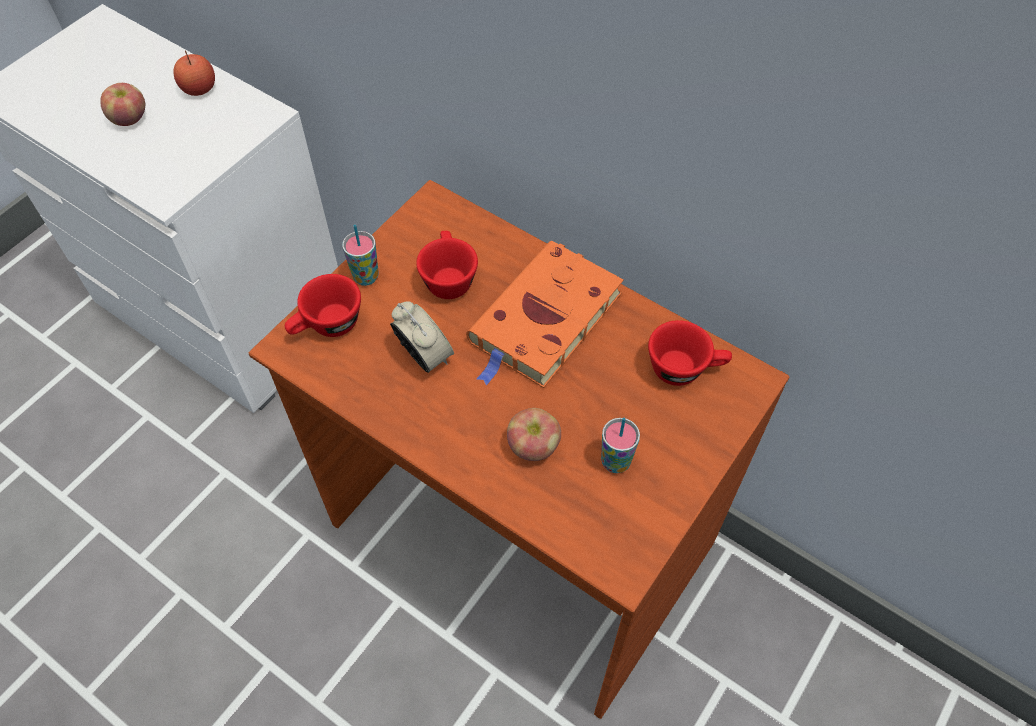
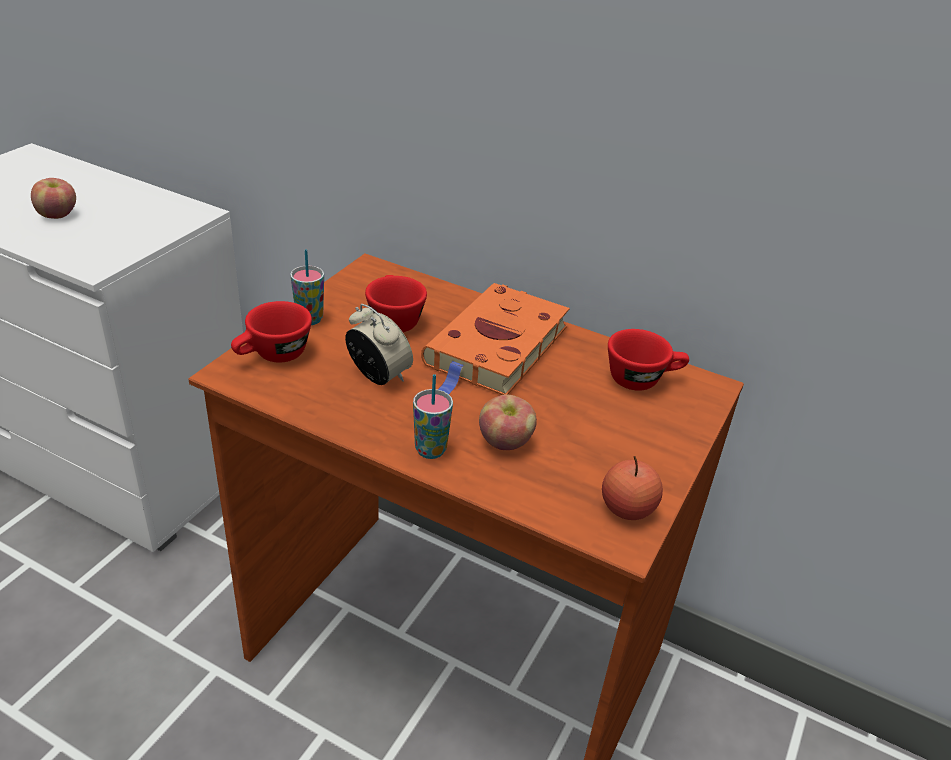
camera: 10 degrees left, 20 degrees down
apple [173,50,215,96] -> apple moved to [602,456,663,520]
cup [601,418,640,473] -> cup moved to [413,374,453,459]

